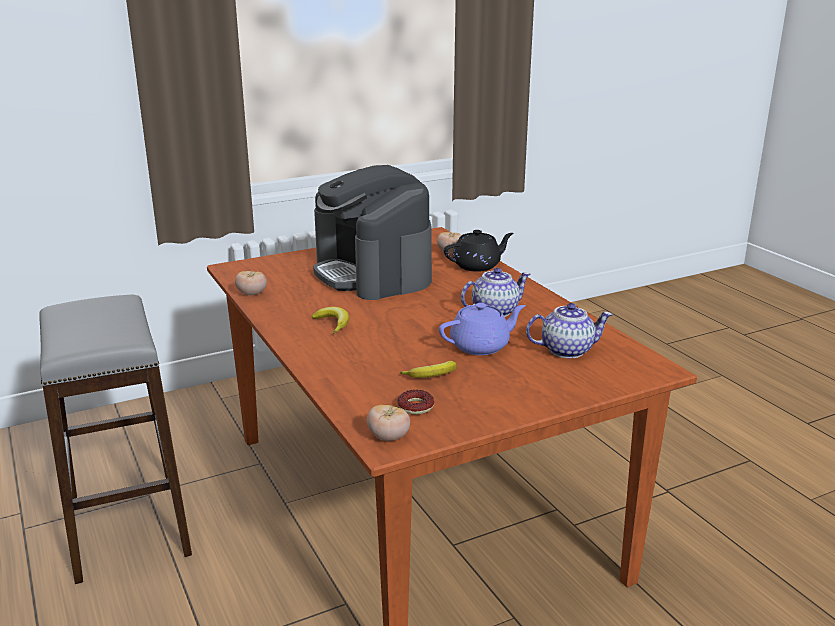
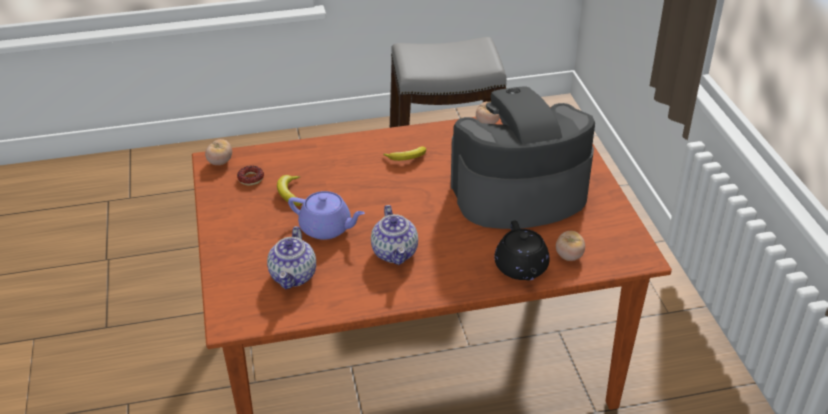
camera: 105 degrees right, 15 degrees up
purple teapot [439,303,526,355] -> purple teapot turned 60 degrees counterclockwise [288,191,365,240]

